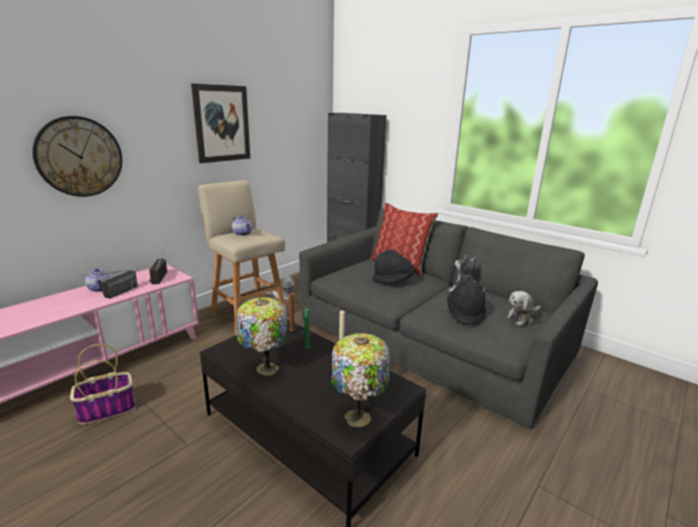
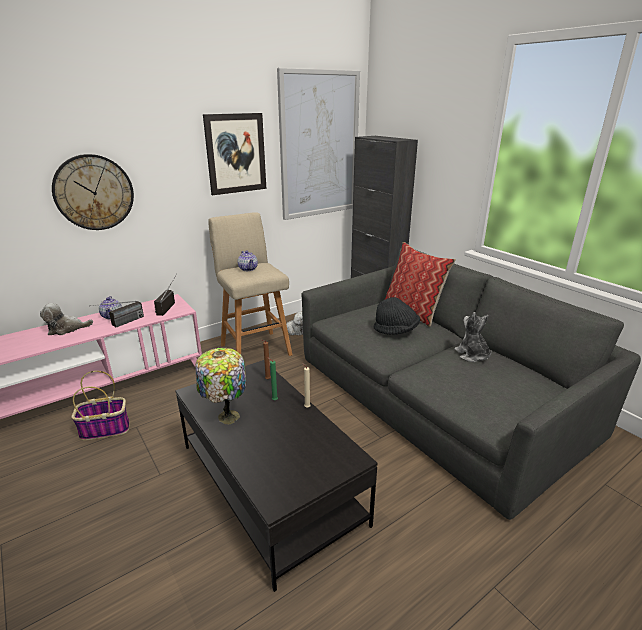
camera: 15 degrees right, 5 degrees up
table lamp [332,333,390,427] -> none
black hat [447,281,486,325] -> none
plush toy [507,291,541,326] -> plush toy moved to [40,303,93,335]
none -> picture [277,68,360,220]

